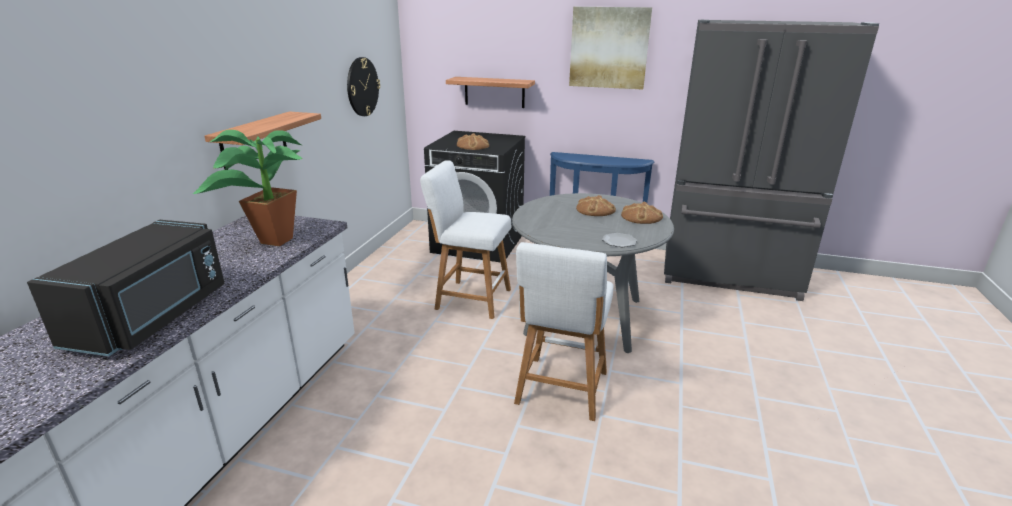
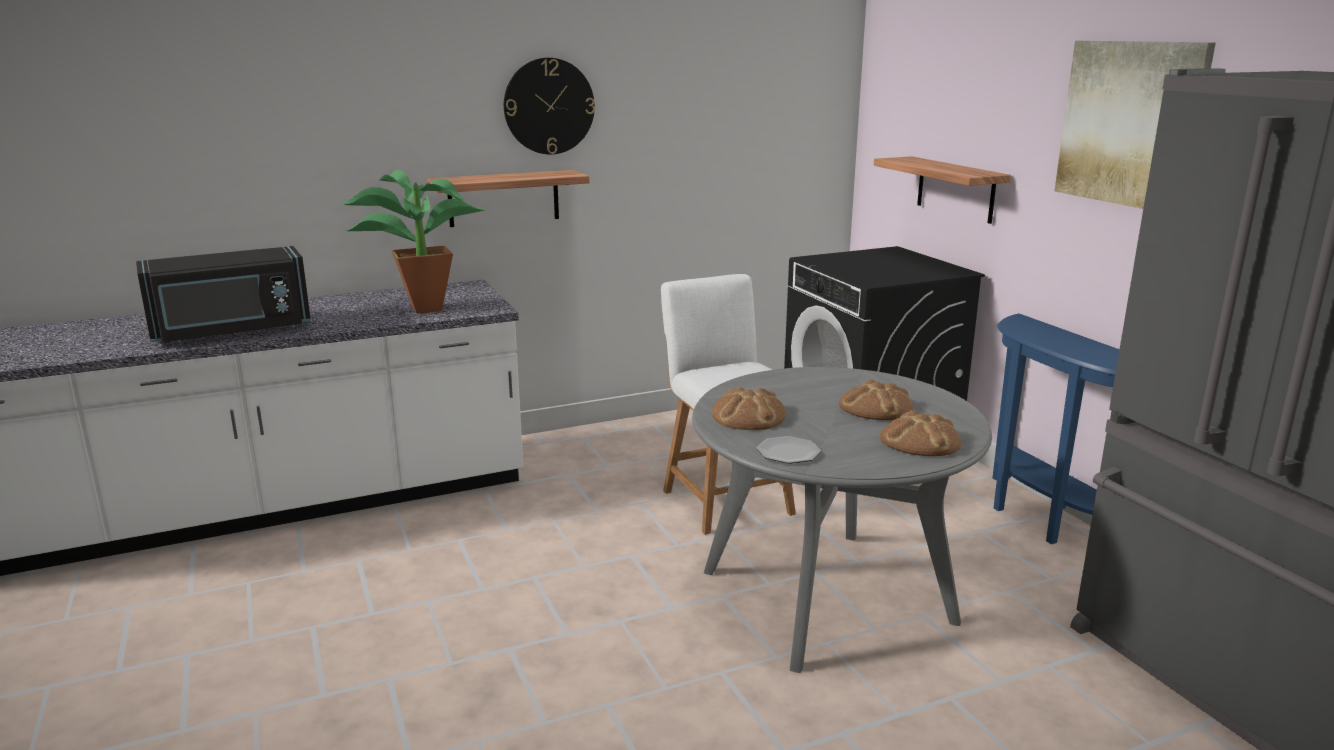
camera: 50 degrees right, 5 degrees down
wall clock [347,57,380,116] -> wall clock moved to [504,58,595,155]
bread [457,133,489,150] -> bread moved to [712,387,786,430]
white stool [514,242,613,421] -> none

